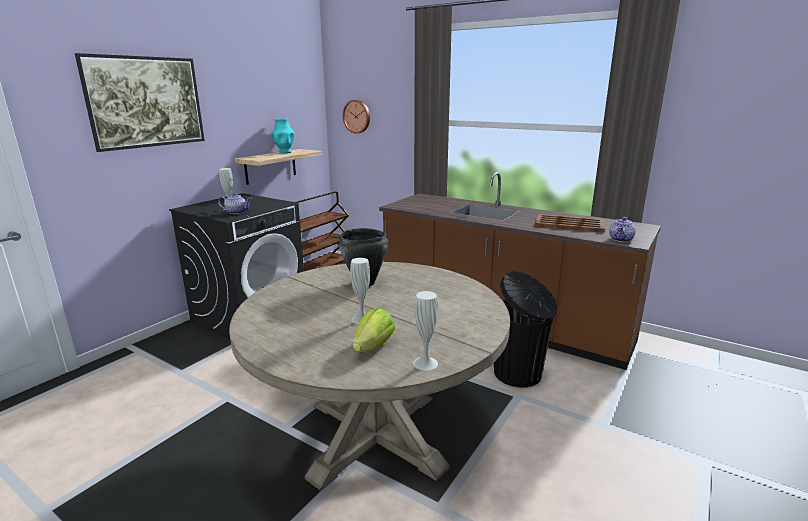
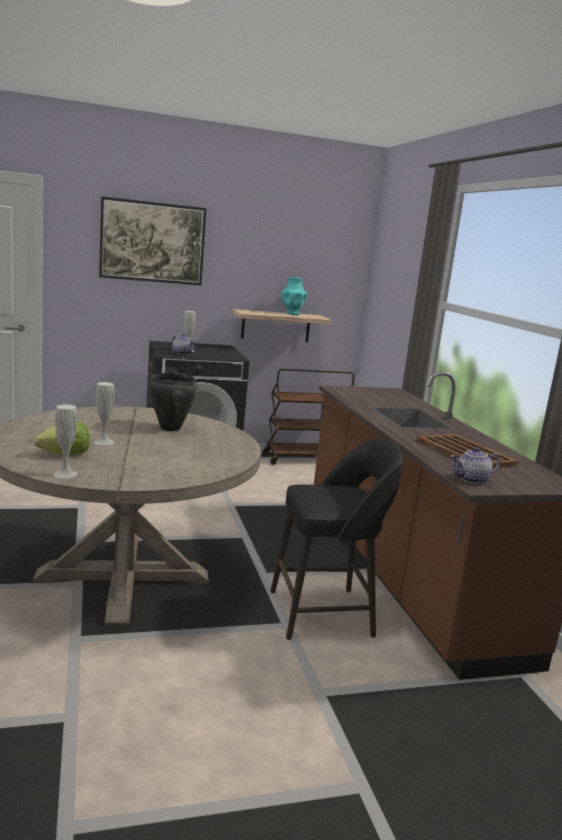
camera: 40 degrees right, 5 degrees down
wall clock [343,100,370,133] -> none
black trash can [494,271,558,387] -> black stool [270,438,402,640]

